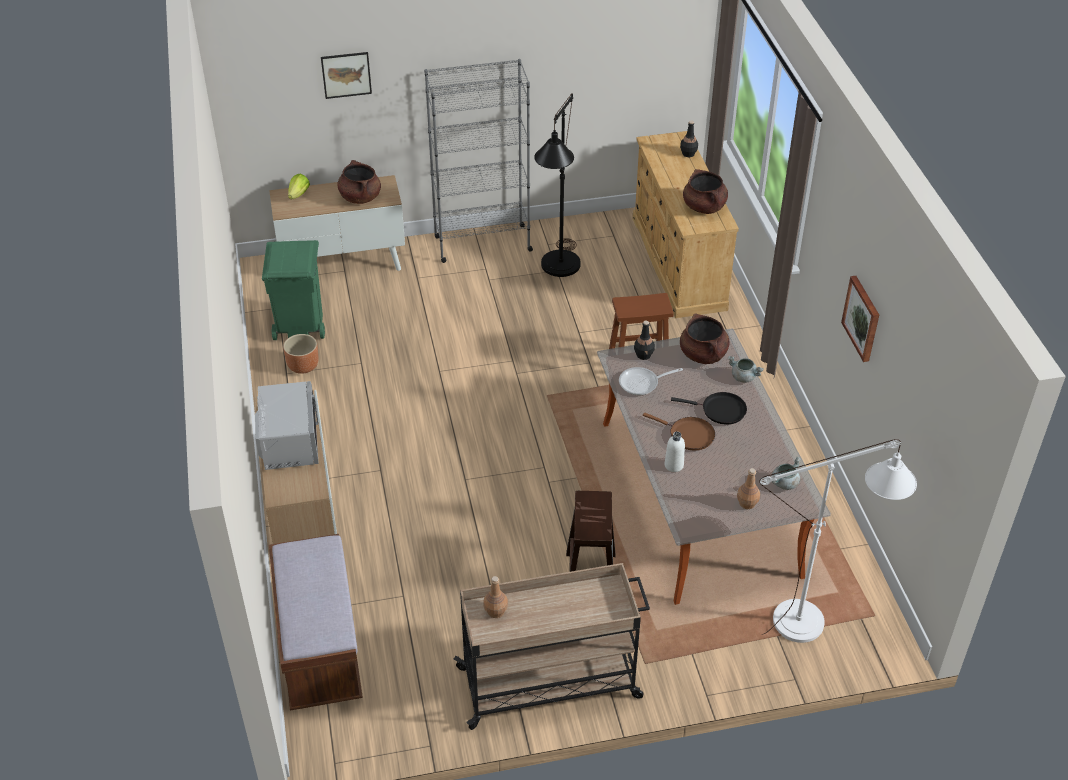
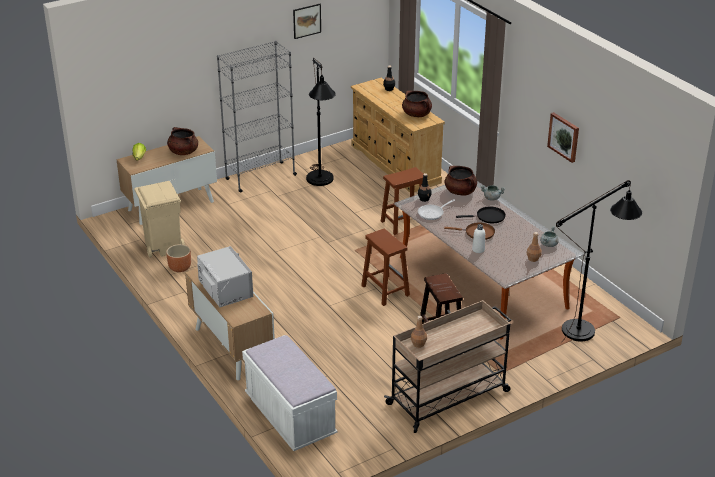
camera: 20 degrees left, 10 degrees down
green trash can [262,240,325,340] -> beige trash can [134,181,185,258]
brown bench [269,534,363,711] -> white bench [242,335,338,451]
picture [321,52,372,99] -> picture moved to [293,4,321,39]
white floor lamp [759,439,917,643] -> black floor lamp [556,180,642,342]
none -> brown stool [361,229,410,306]

